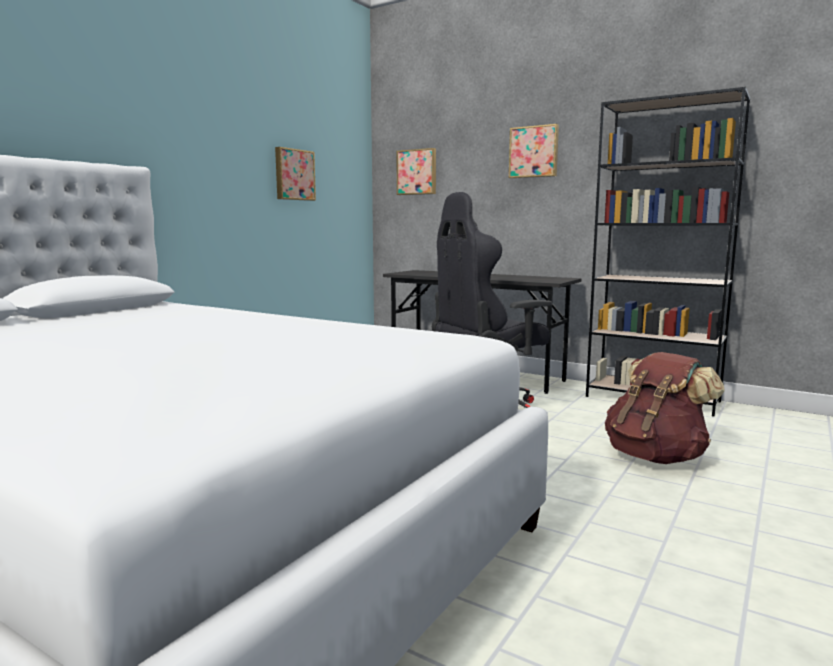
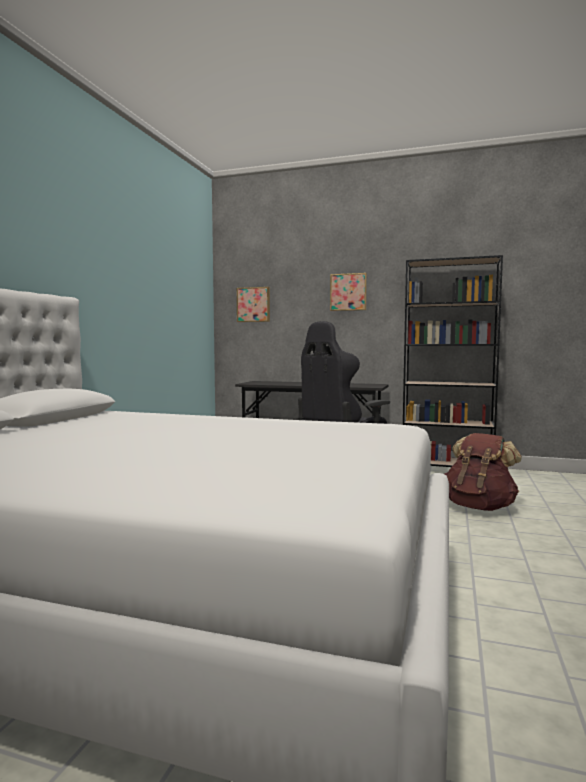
camera: 15 degrees left, 5 degrees down
picture [275,147,316,201] -> none

